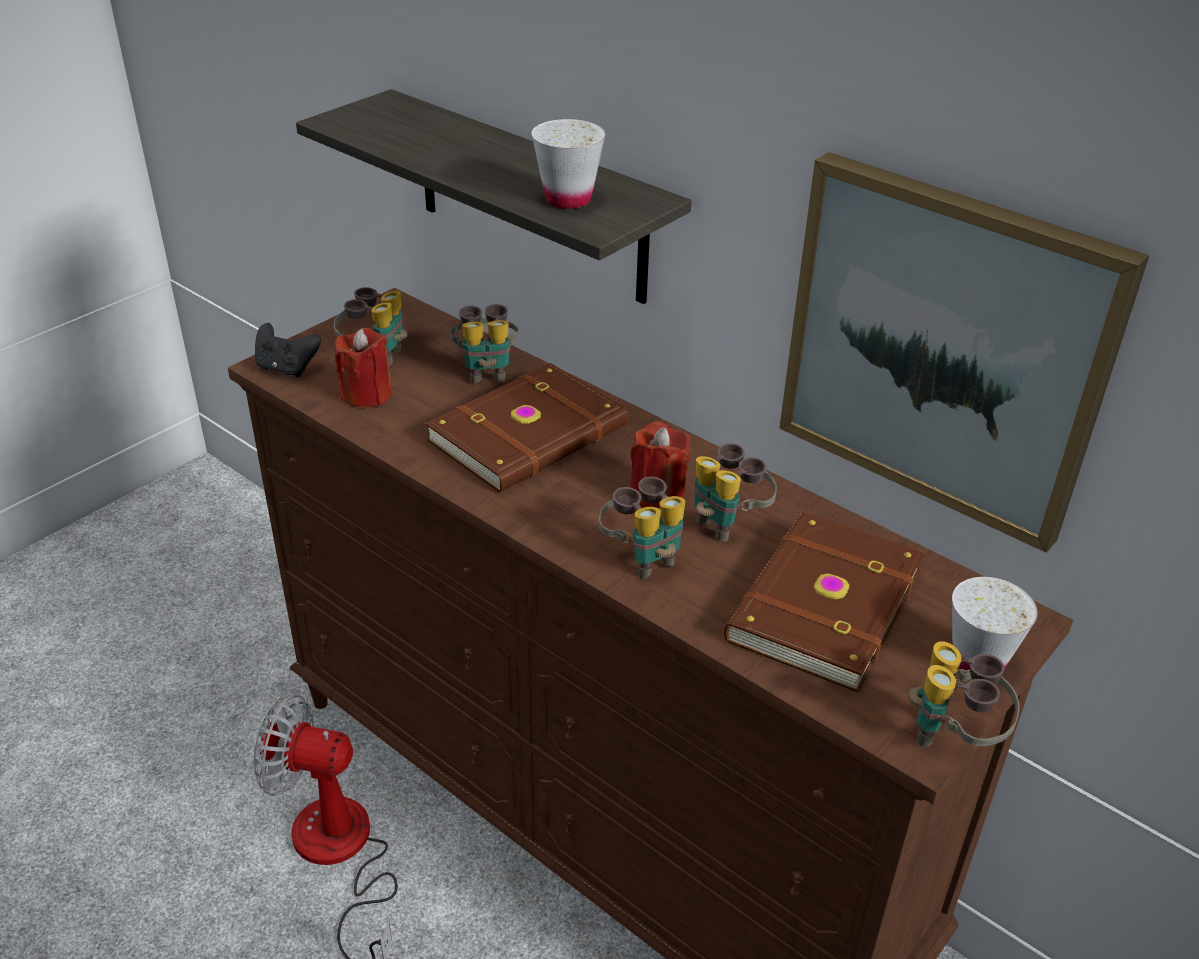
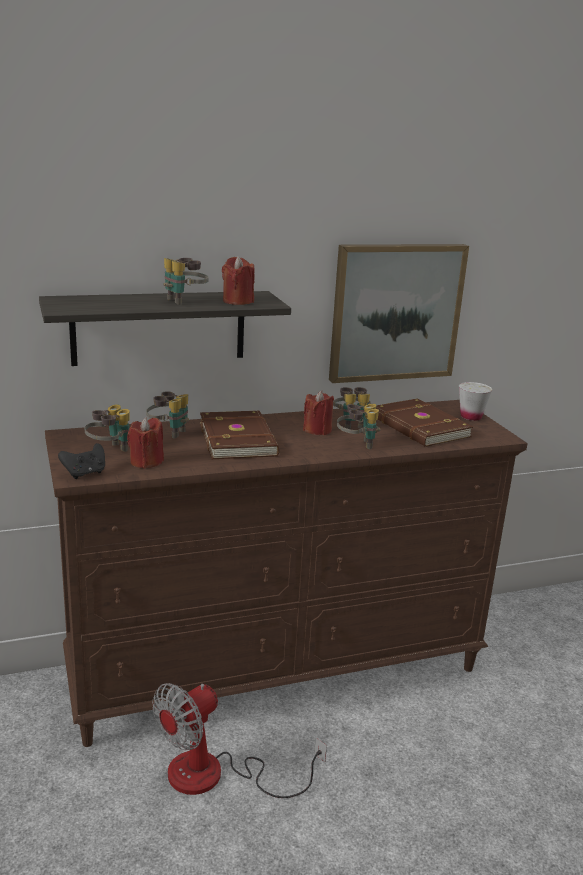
camera: 60 degrees left, 15 degrees down
white cup [532,119,605,209] -> red candle [222,256,255,305]
binoculars [908,641,1020,747] -> binoculars moved to [164,258,209,305]

